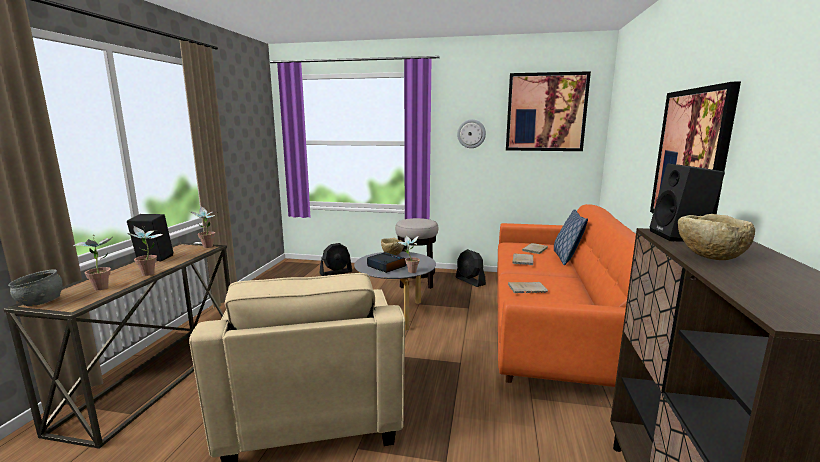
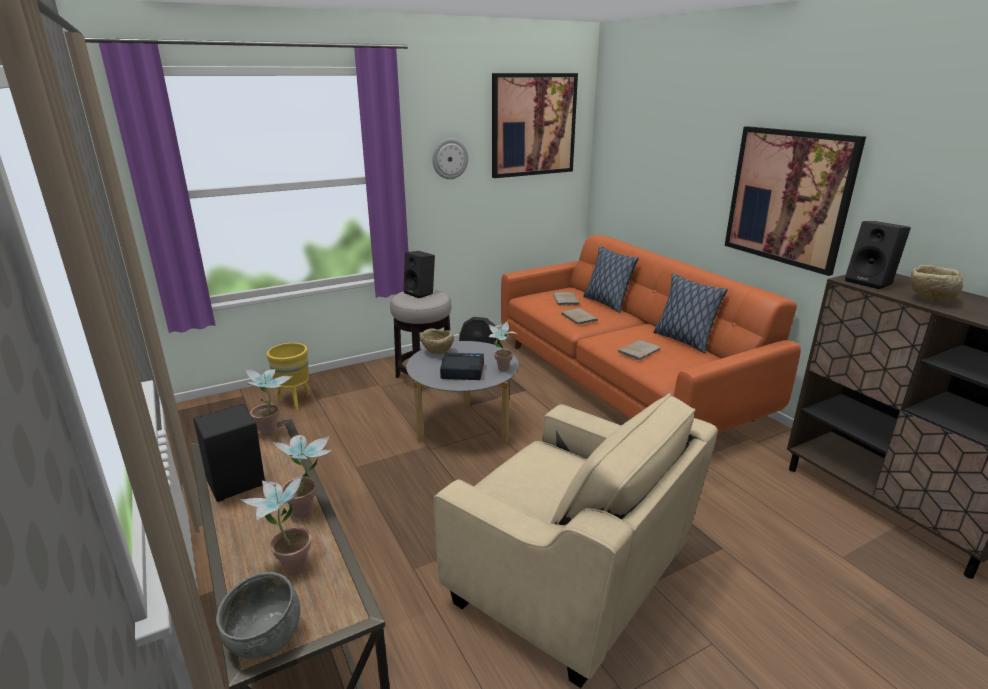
camera: 40 degrees left, 10 degrees up
black fan [319,243,352,276] -> yellow planter [267,343,310,410]
none -> black speaker [403,251,435,298]
none -> pillow [653,273,728,353]

